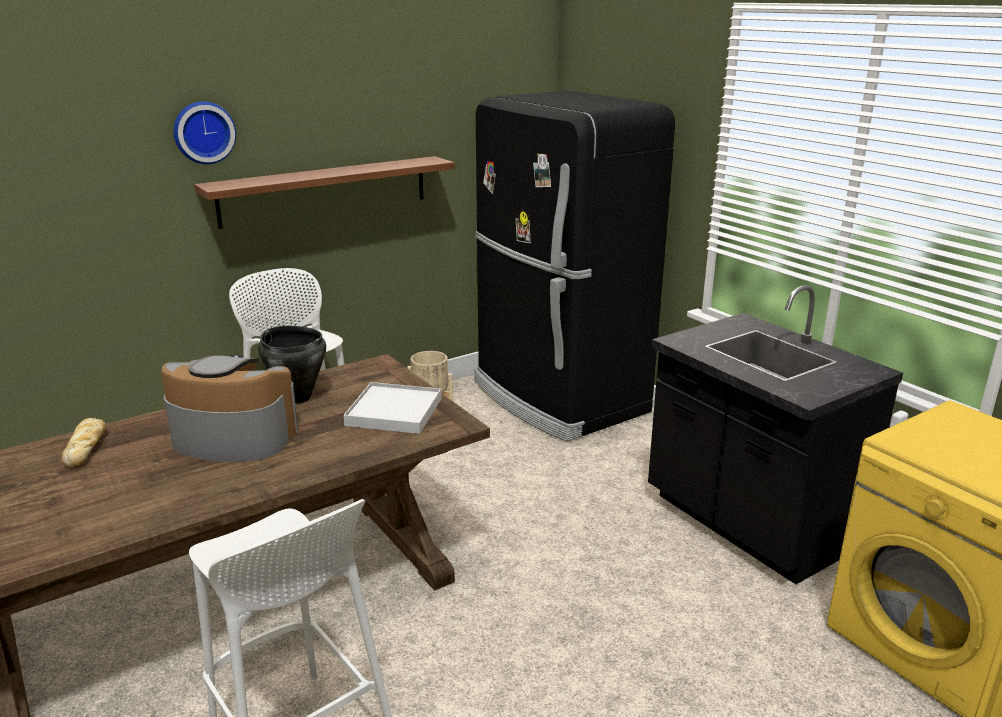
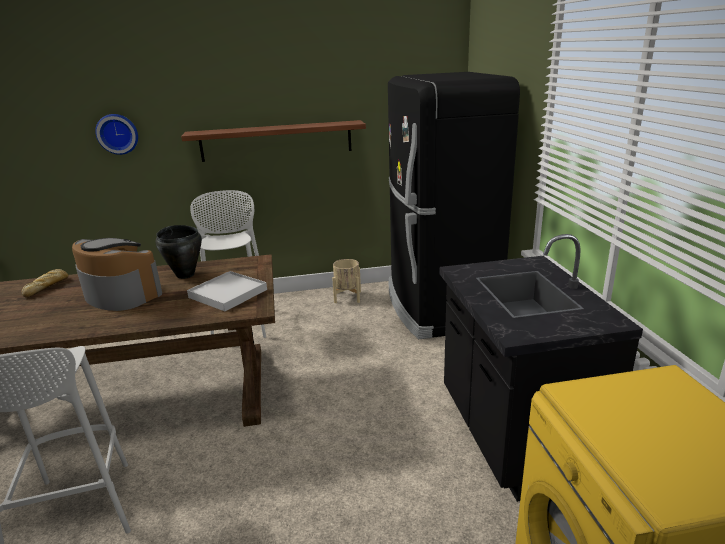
camera: 25 degrees right, 0 degrees up
wall clock [174,101,236,164] -> wall clock moved to [95,114,138,155]

